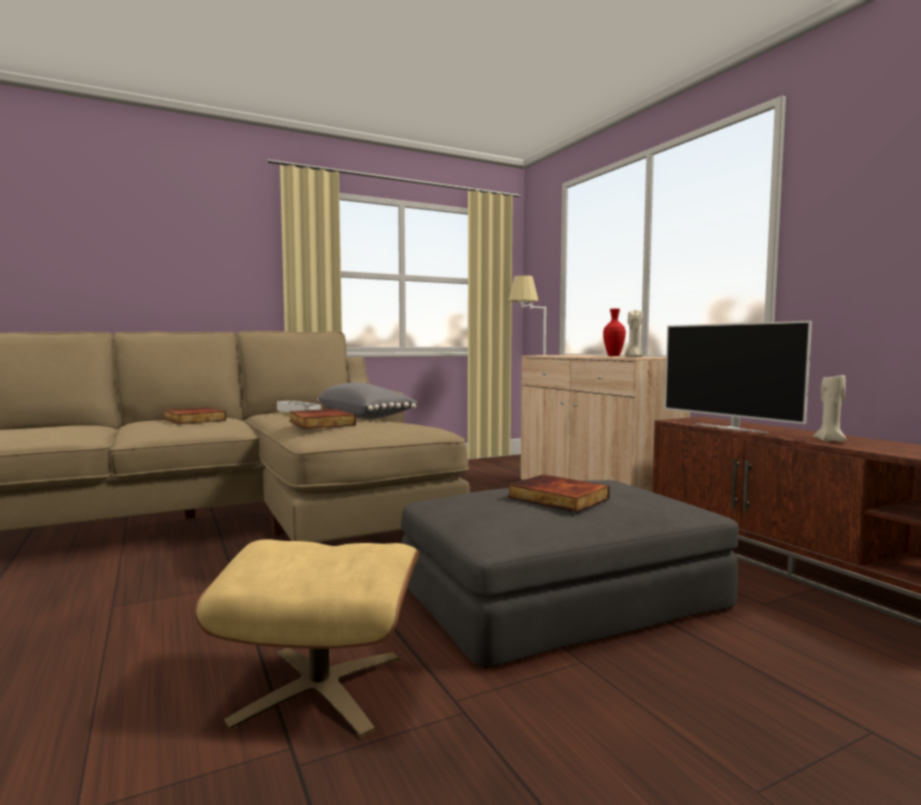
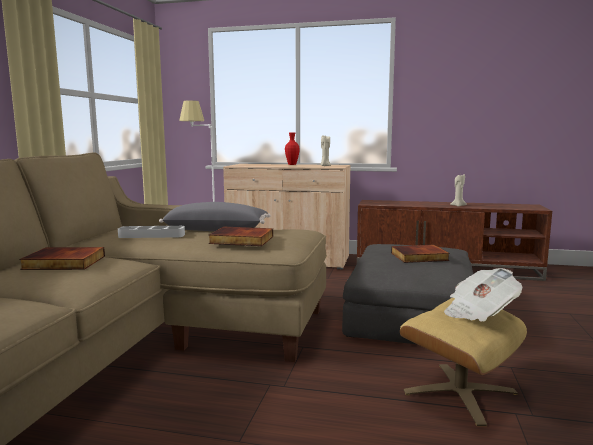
camera: 50 degrees left, 5 degrees up
television [665,321,812,433] -> none
none -> newspaper [444,268,522,322]

